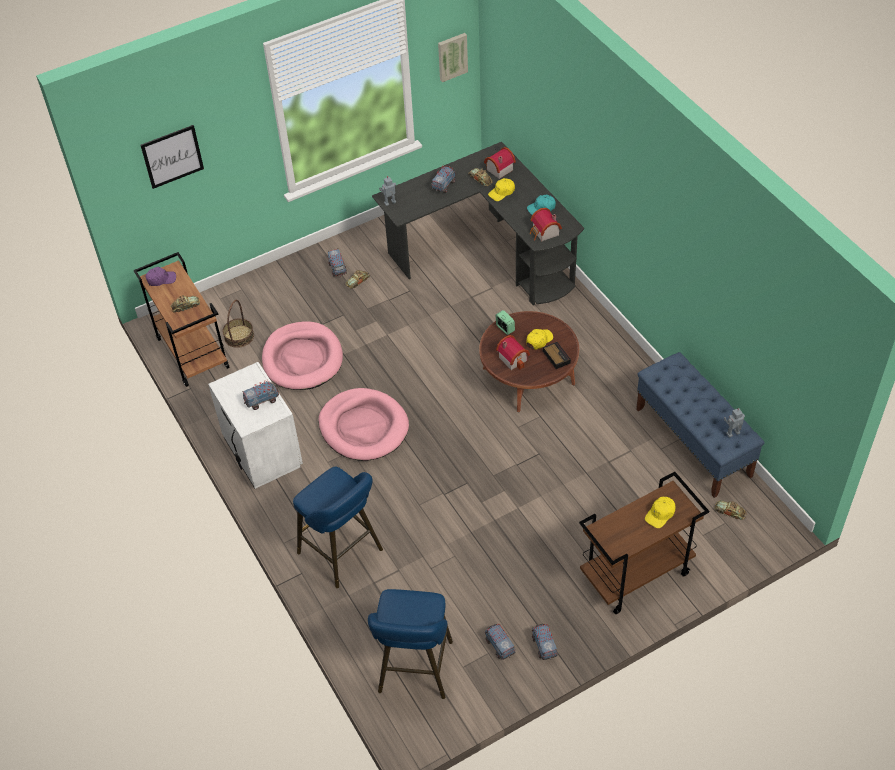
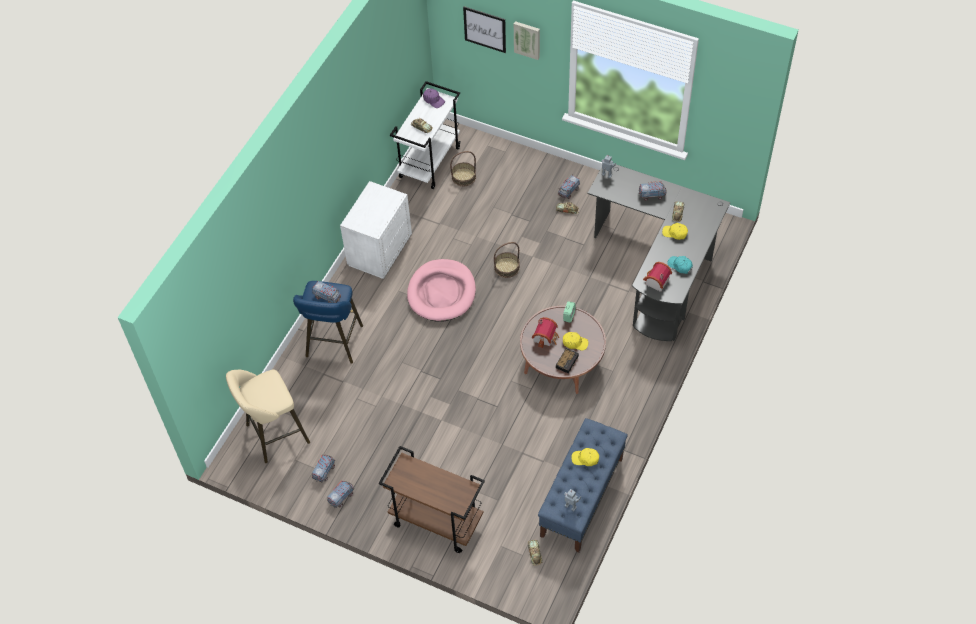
camera: 55 degrees right, 5 degrees up
brown cart [134,252,230,387] -> white cart [390,81,461,189]
toy truck [242,380,279,410] -> toy truck moved to [312,281,341,303]
pink dog bed [262,321,343,390] -> none
blue stool [368,589,453,699] -> beige stool [226,369,310,463]
picture [438,33,468,82] -> picture moved to [514,21,540,60]
toy house [484,147,516,179] -> none
yellow cap [645,497,675,528] -> yellow cap moved to [571,448,599,466]
none -> basket [494,242,520,278]

